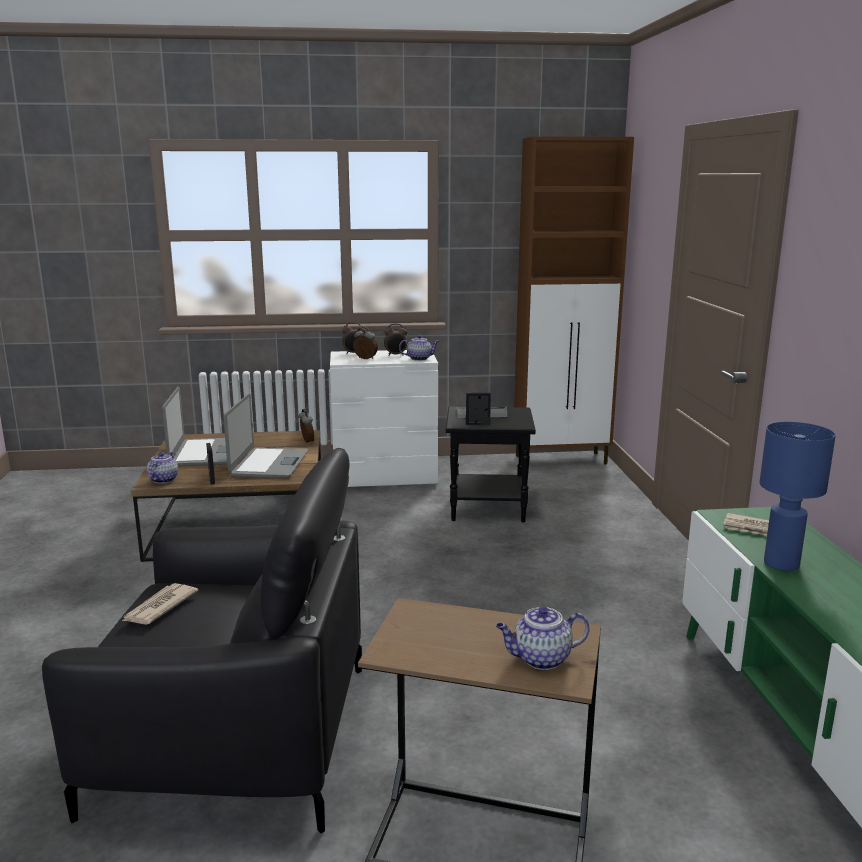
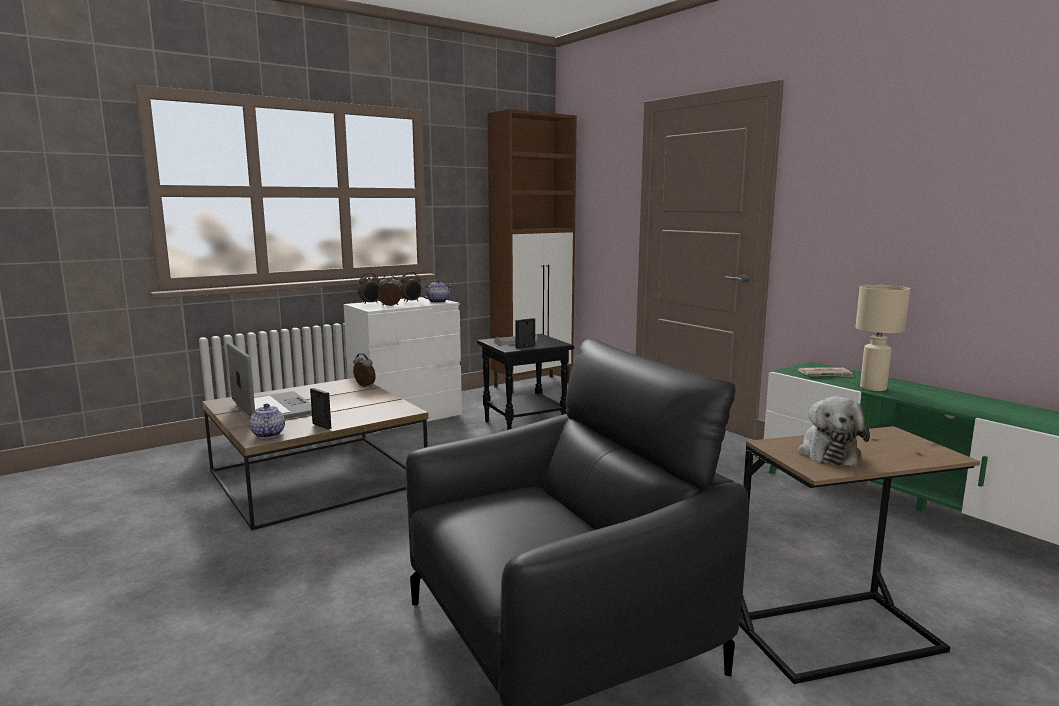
camera: 30 degrees left, 5 degrees down
newspaper [122,583,198,625] -> none
laptop [223,393,308,478] -> none
teapot [496,606,589,670] -> none
blue table lamp [759,422,836,571] -> beige table lamp [855,285,910,391]
none -> plush toy [798,396,870,466]

